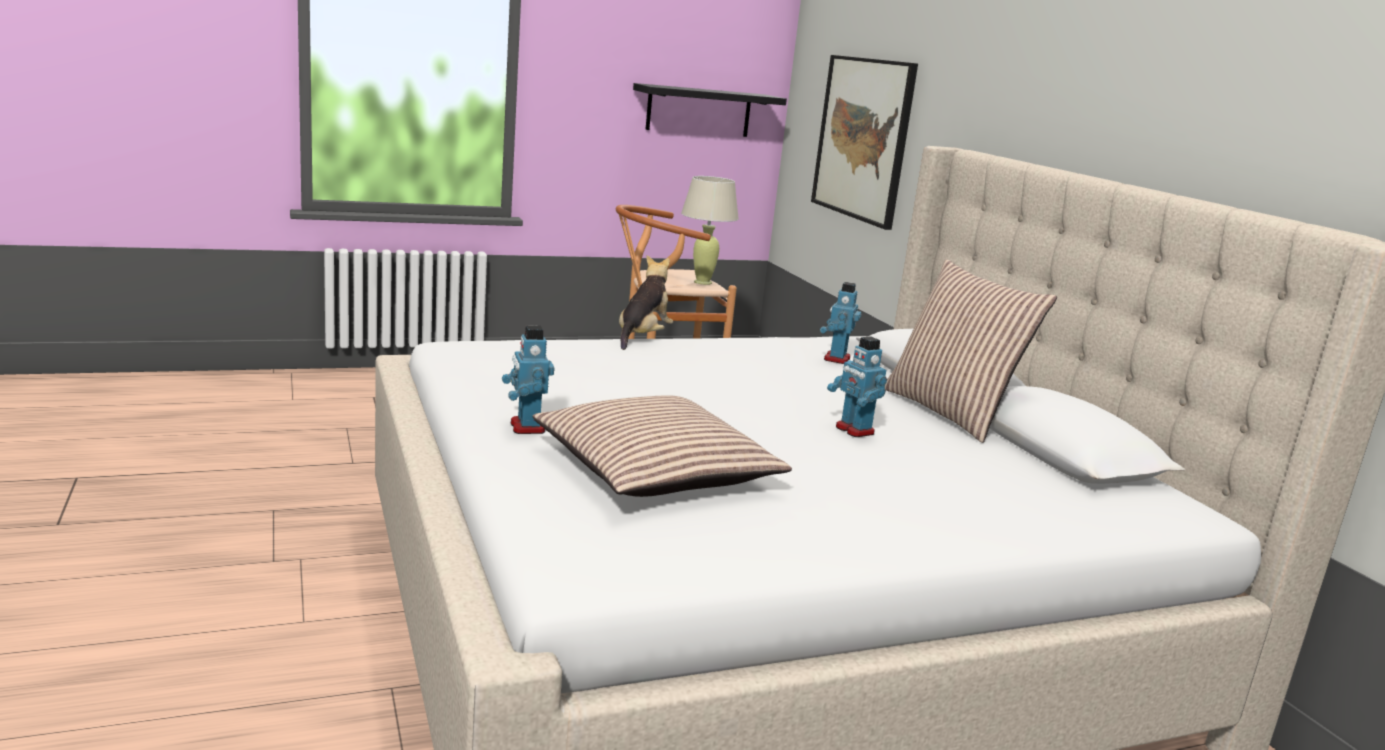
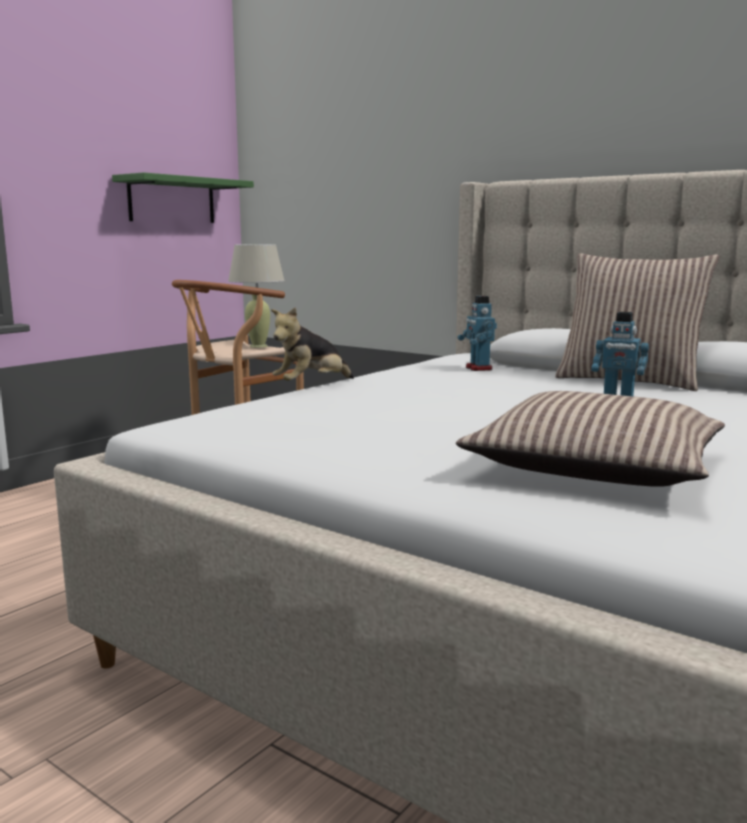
camera: 30 degrees left, 5 degrees down
toy robot [502,325,554,434] -> none
plush toy [619,255,673,350] -> plush toy turned 120 degrees counterclockwise [271,307,354,381]
black shelf [633,83,787,137] -> green shelf [112,172,254,223]
picture [811,55,918,230] -> none

